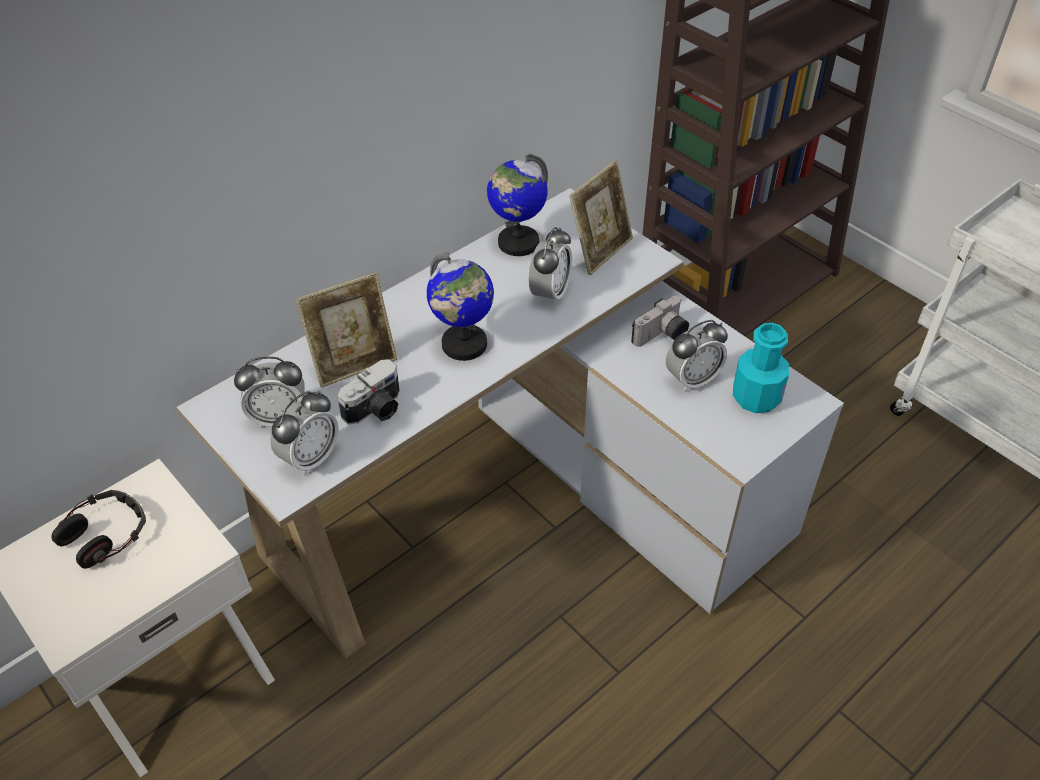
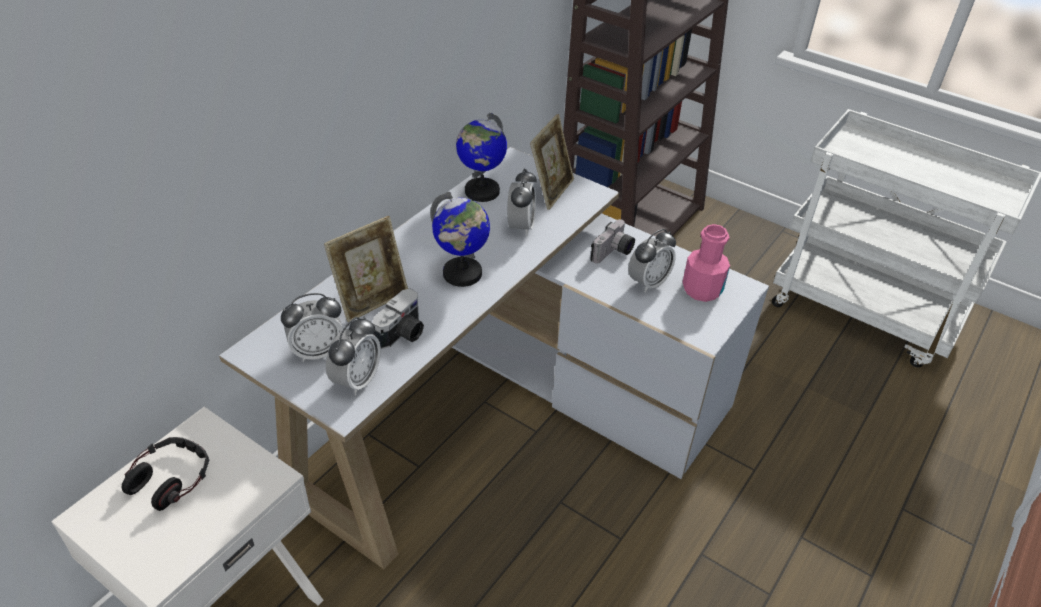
camera: 15 degrees left, 5 degrees down
turquoise bottle [733,323,789,413] -> pink bottle [683,224,730,302]

